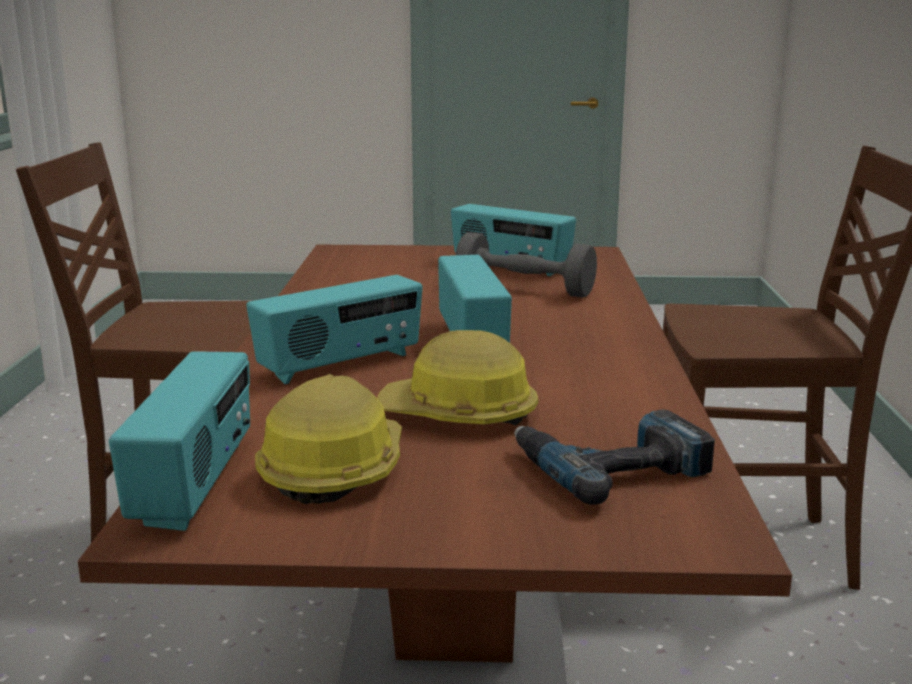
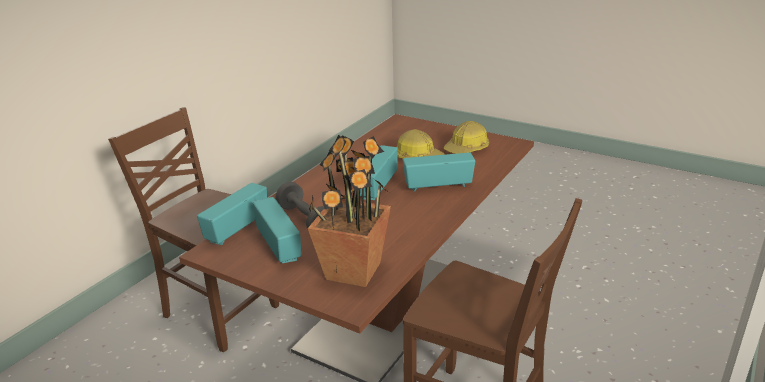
camera: 150 degrees left, 10 degrees up
radio [109,351,250,531] -> radio moved to [197,183,267,245]
power drill [514,409,715,505] -> none
none -> potted plant [308,135,391,287]

